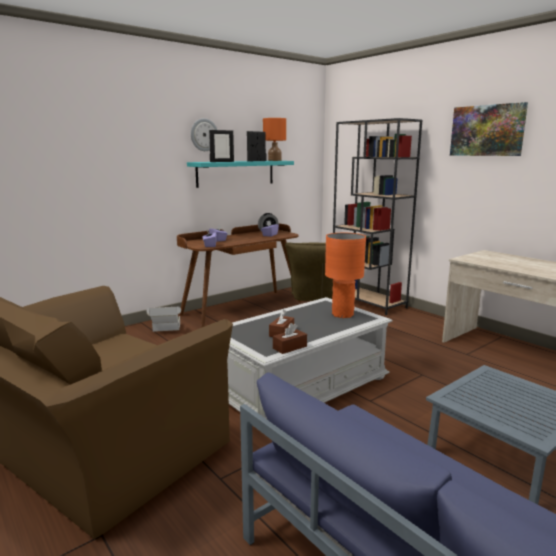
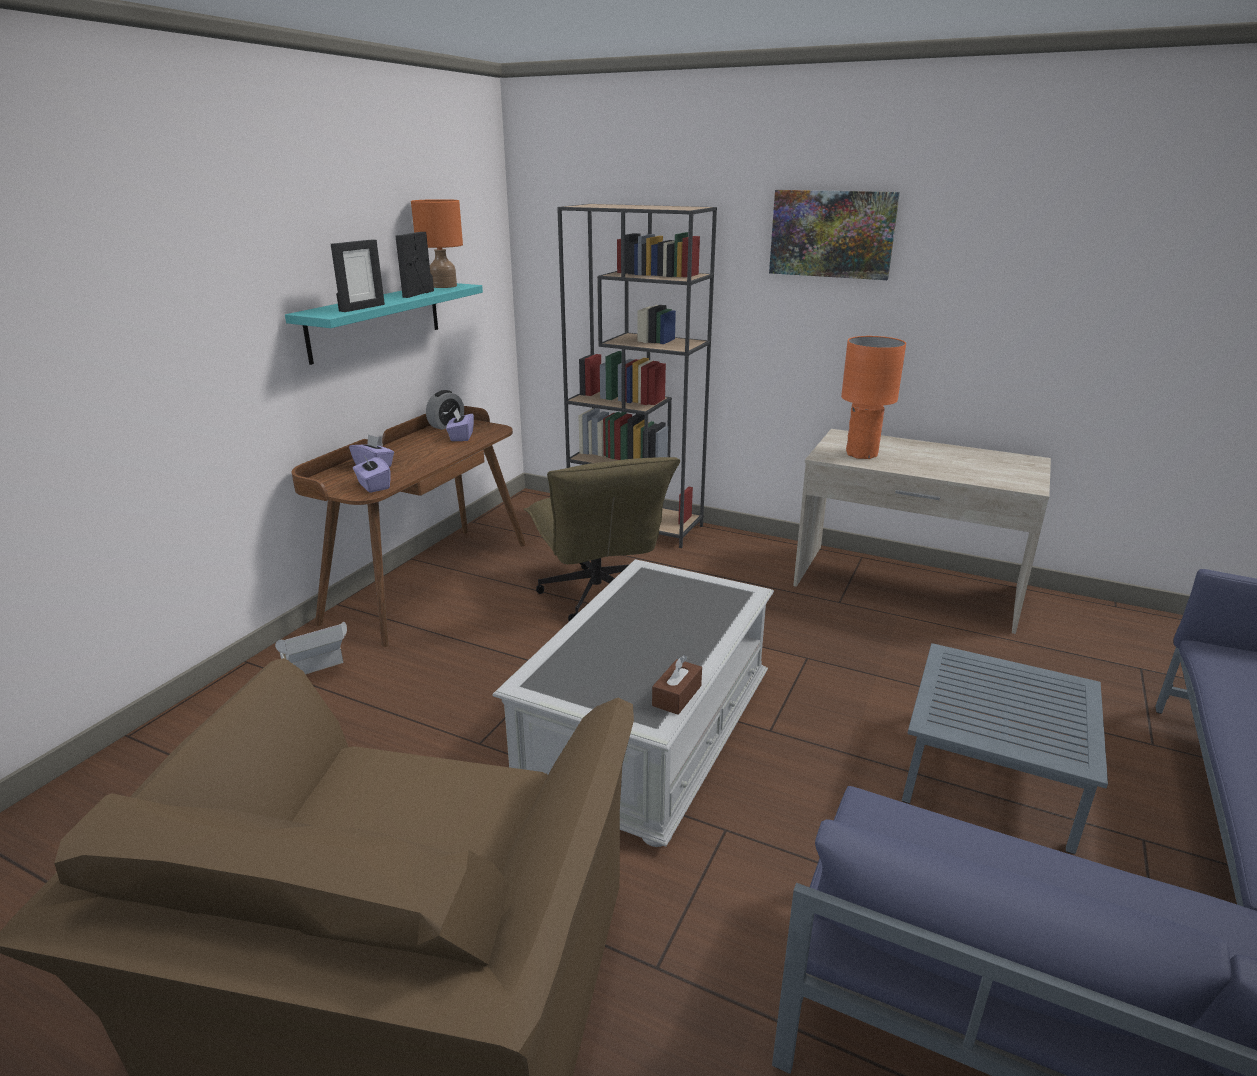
camera: 25 degrees left, 10 degrees up
wall clock [191,118,217,151] -> none
brown tissue box [269,310,294,337] -> none
orange table lamp [325,233,366,318] -> orange table lamp moved to [841,336,906,459]

